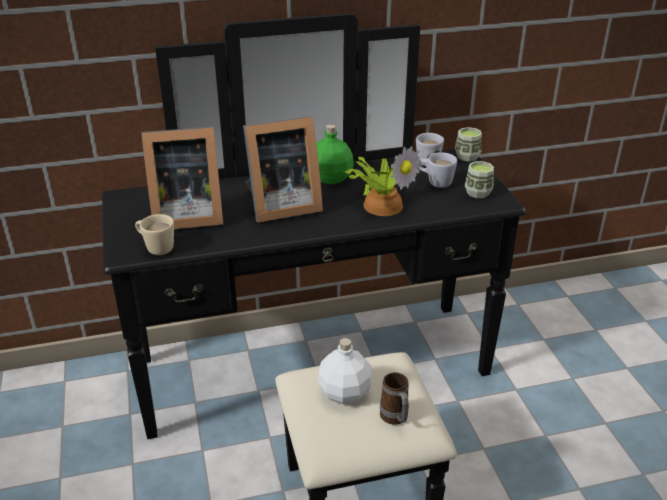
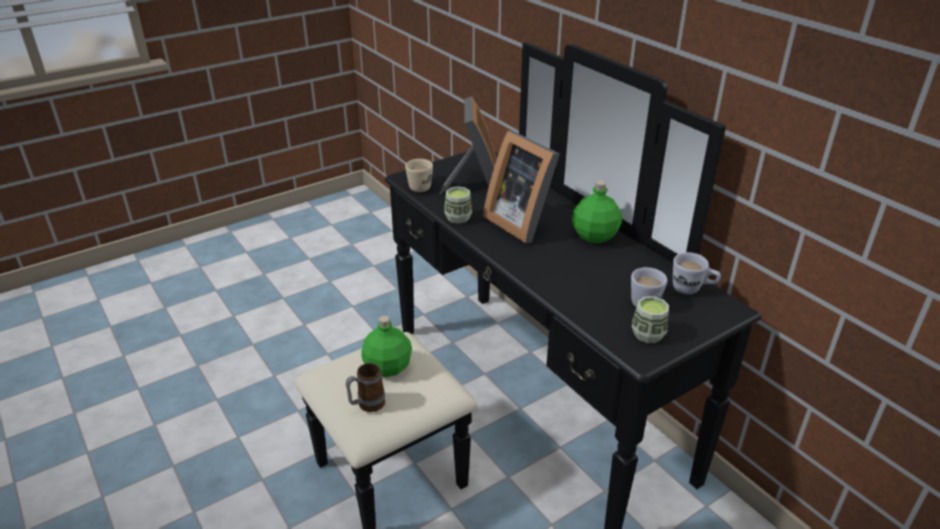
camera: 70 degrees right, 0 degrees up
picture frame [141,127,223,229] -> picture frame turned 150 degrees counterclockwise [439,96,497,195]
white bottle [318,338,372,404] -> green bottle [361,316,412,377]
potted plant [343,146,421,216] -> none
cup [455,127,482,162] -> cup moved to [444,187,472,224]

